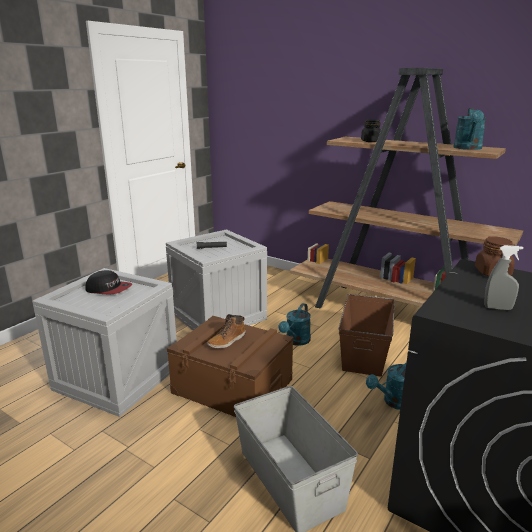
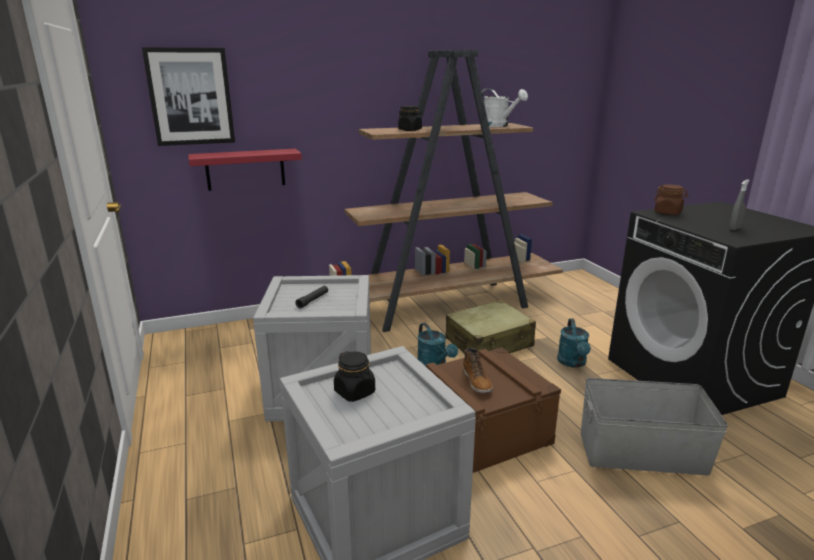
camera: 55 degrees left, 0 degrees up
cap [85,270,132,294] -> black jar [334,351,375,402]
brown storage box [338,294,395,377] -> beige suitcase [446,300,536,353]
turquoise watering can [453,108,486,150] -> white watering can [482,88,528,127]
none -> picture [142,47,235,146]
none -> red shelf [188,149,302,191]

